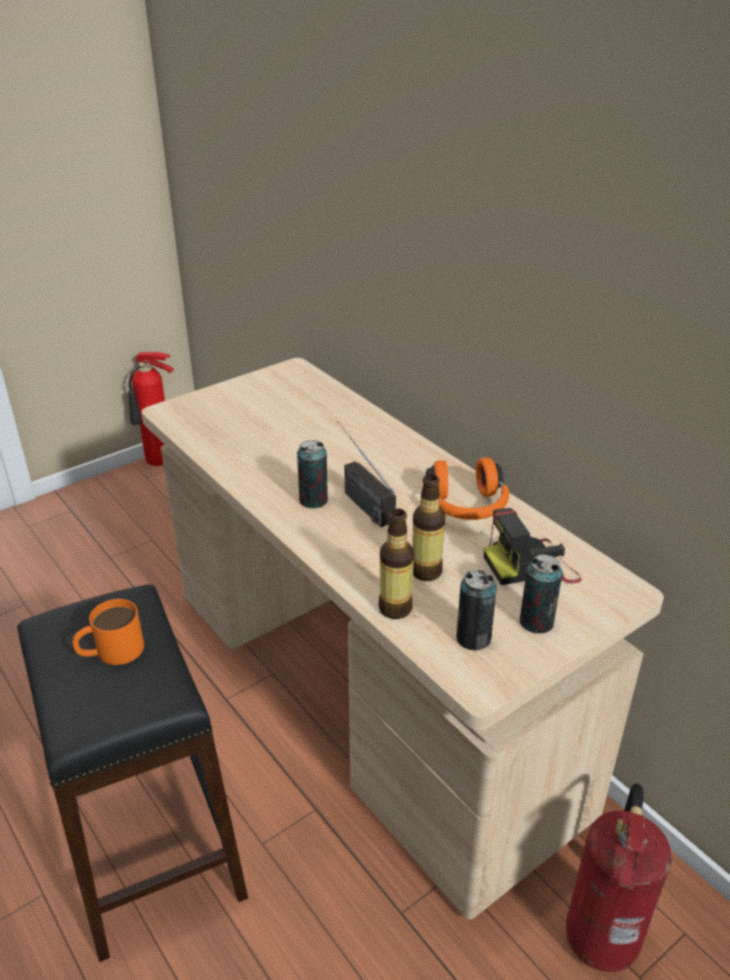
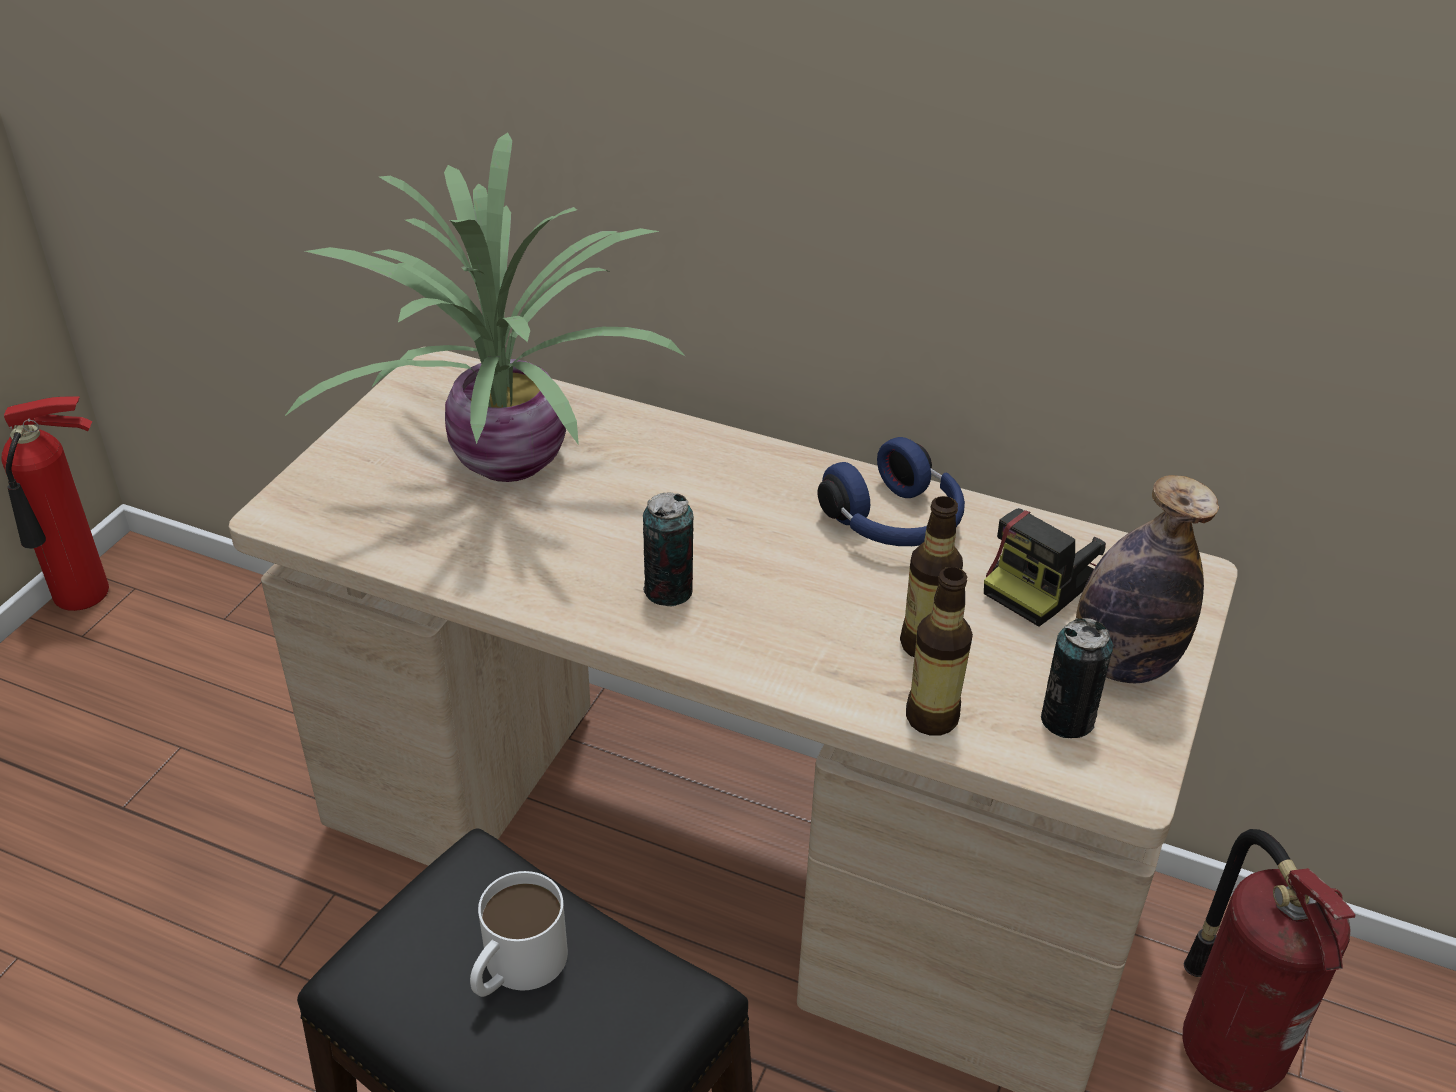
camera: 30 degrees left, 5 degrees up
orange mug [72,599,144,665] -> white mug [470,871,568,997]
radio [337,421,396,527] -> none
orange headphones [426,458,509,520] -> blue headphones [818,437,965,546]
can [520,554,563,633] -> bottle [1076,475,1219,683]
none -> potted plant [284,132,685,482]

